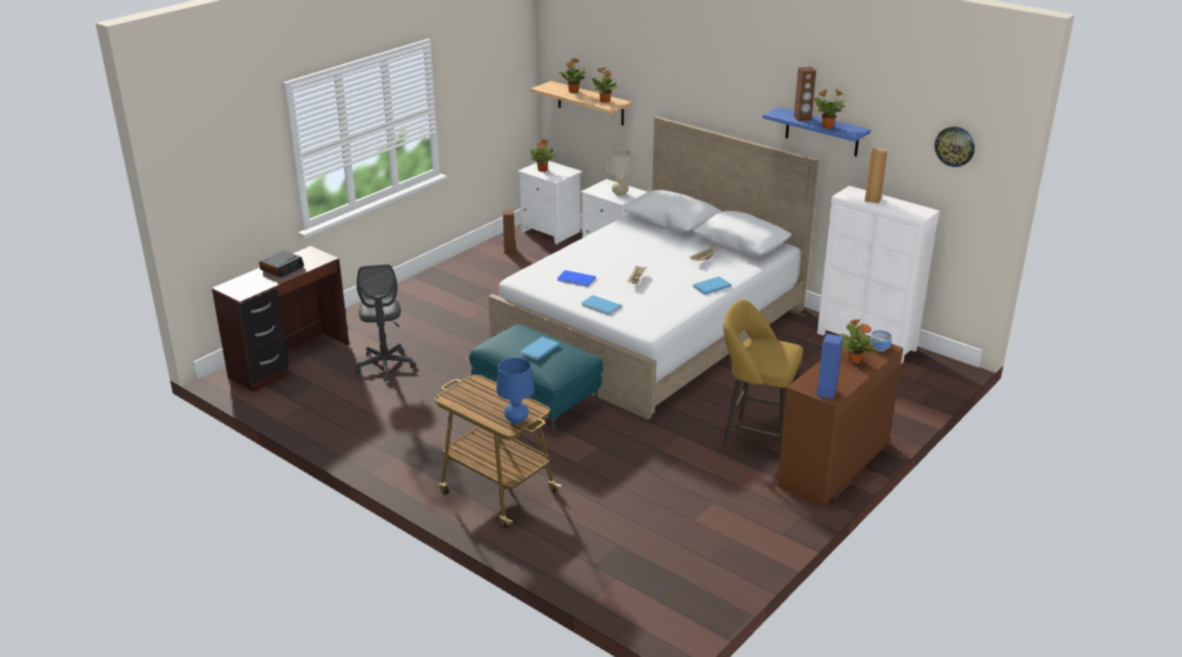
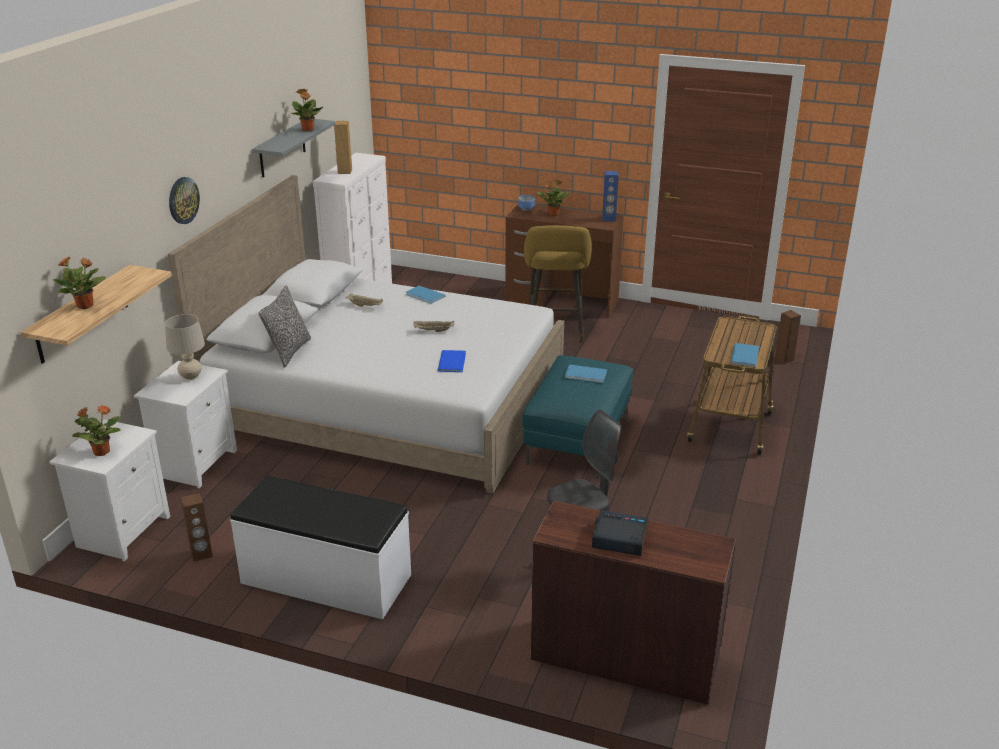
camera: 110 degrees left, 0 degrees up
blue table lamp [496,357,535,424] -> none
blue book [581,295,622,315] -> blue book moved to [731,343,759,367]
potted plant [592,67,620,103] -> none
blue shelf [762,107,871,157] -> grey shelf [252,119,336,177]
brown speaker [794,67,816,121] -> brown speaker moved to [775,310,801,364]
wall clock [934,127,975,167] -> wall clock moved to [169,177,200,224]
none -> white bench [230,476,411,619]
none -> pillow [259,285,311,368]

